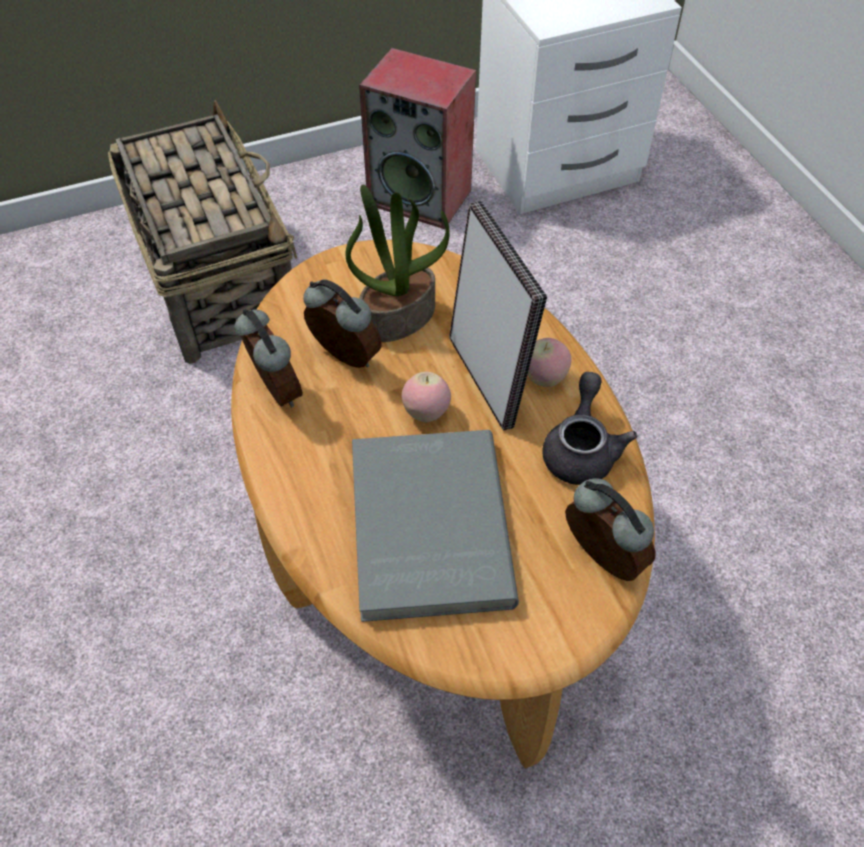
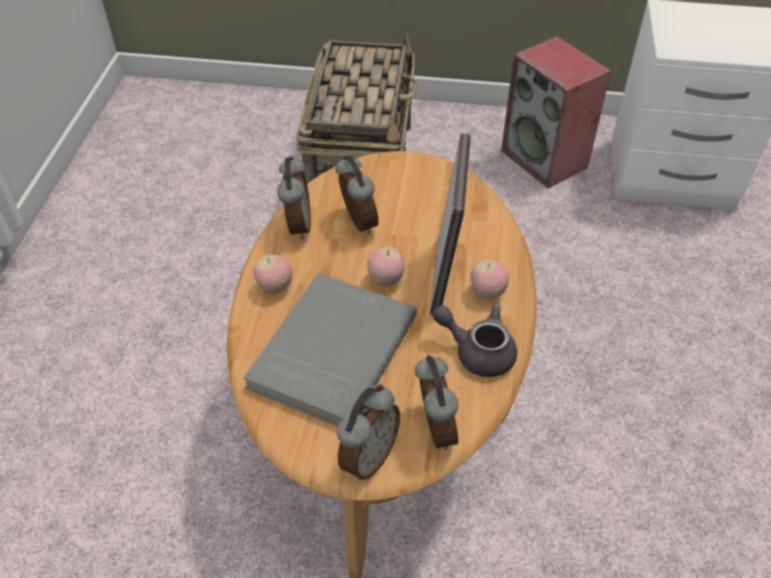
camera: 30 degrees right, 5 degrees down
potted plant [345,185,450,342] -> none
grey teapot [542,372,638,485] -> grey teapot turned 105 degrees counterclockwise [432,303,517,377]
none -> apple [253,255,292,294]
none -> alarm clock [337,384,400,480]

